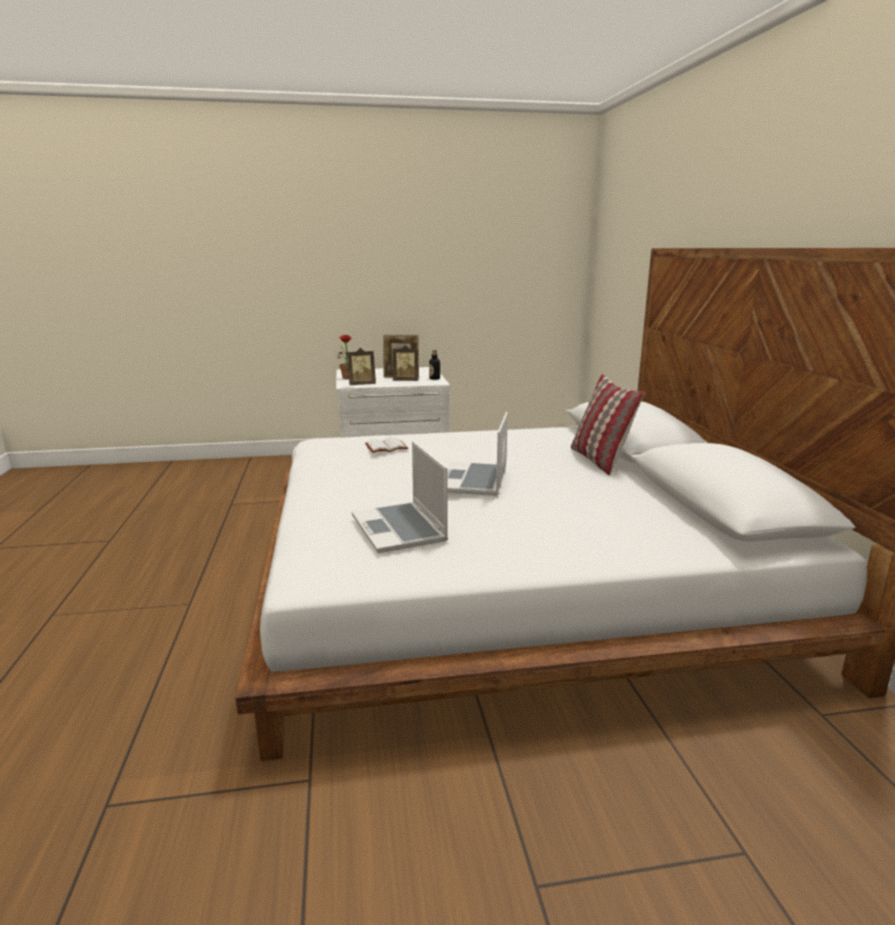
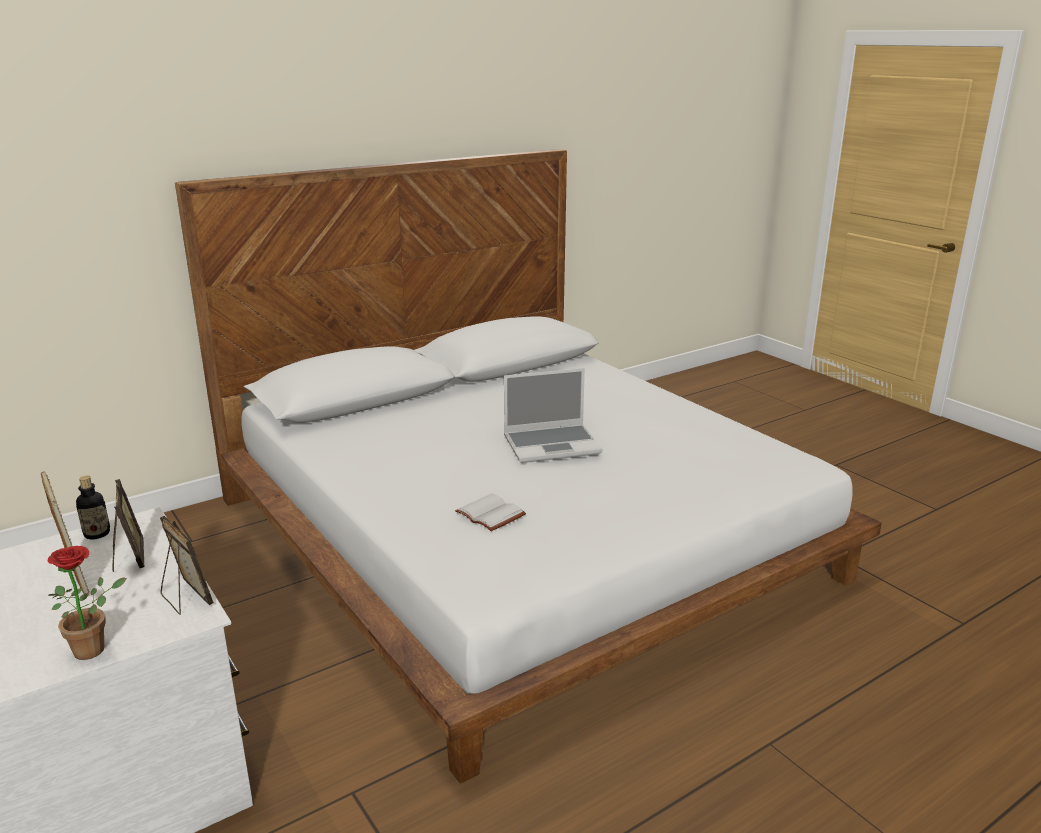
camera: 115 degrees left, 5 degrees up
laptop [352,441,448,553] -> none
pillow [571,374,645,475] -> none

